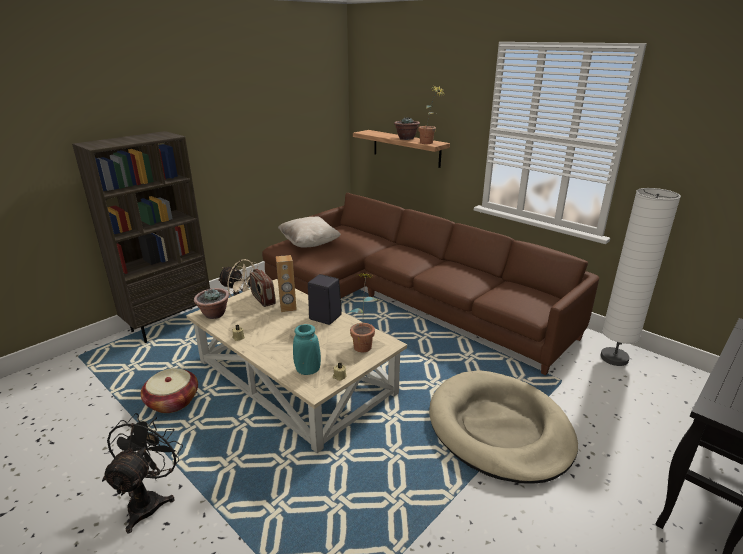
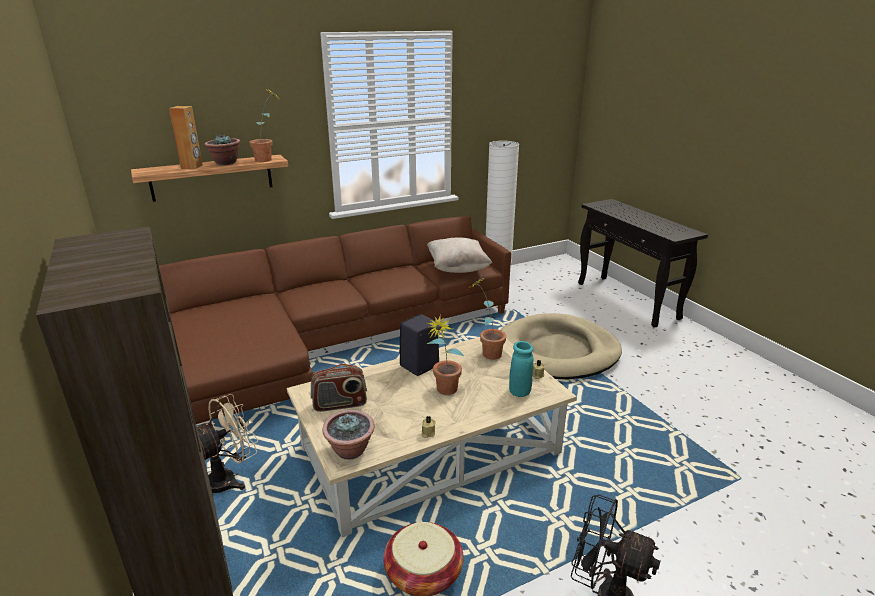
camera: 70 degrees left, 0 degrees up
brown speaker [276,255,297,312] -> brown speaker moved to [169,106,203,169]
beige pillow [278,216,341,247] -> beige pillow moved to [427,237,492,273]
none -> potted plant [426,314,464,395]

